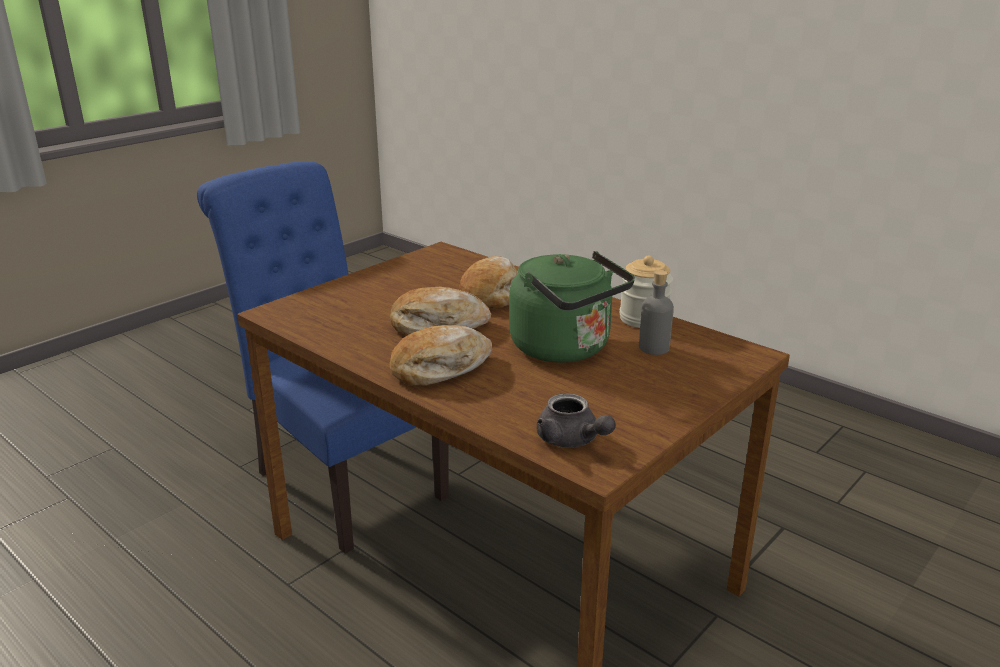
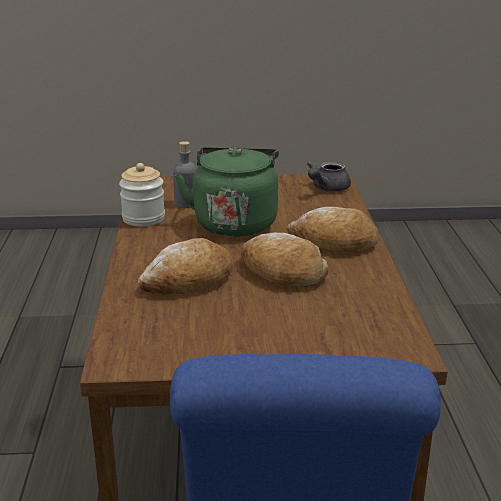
camera: 135 degrees left, 0 degrees up
grey teapot [537,393,616,448] -> grey teapot turned 150 degrees counterclockwise [307,161,351,192]

